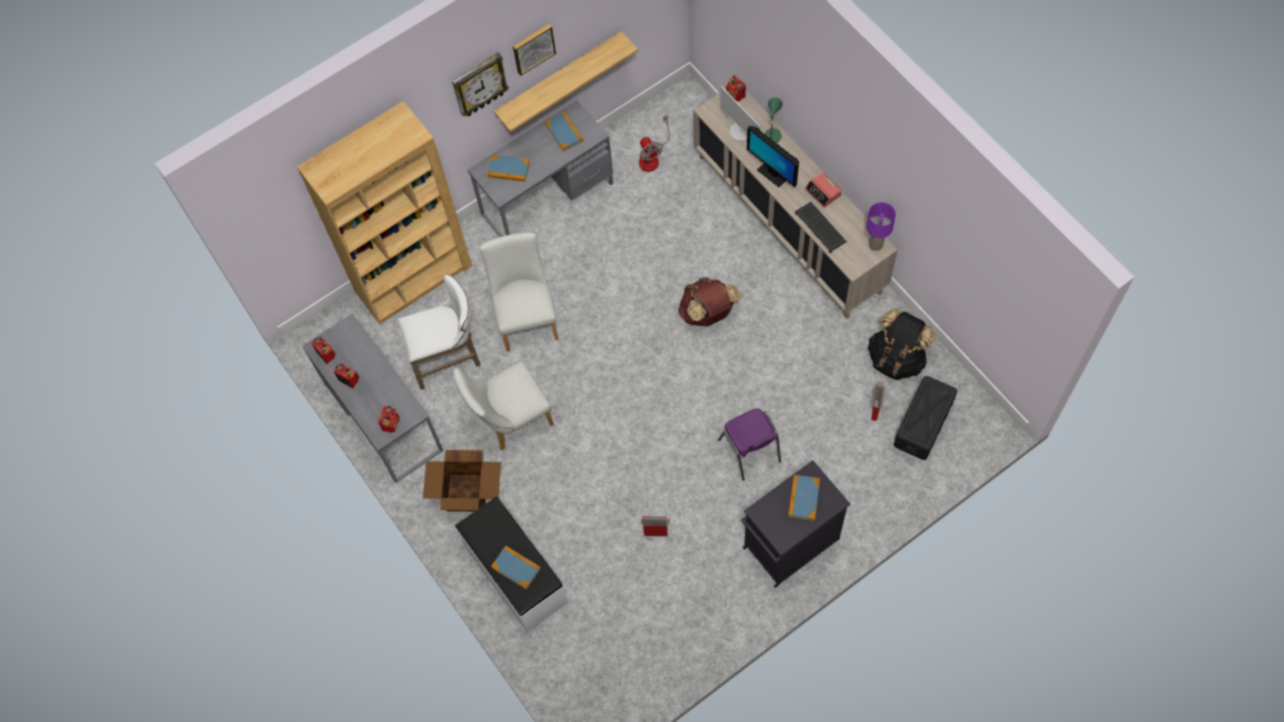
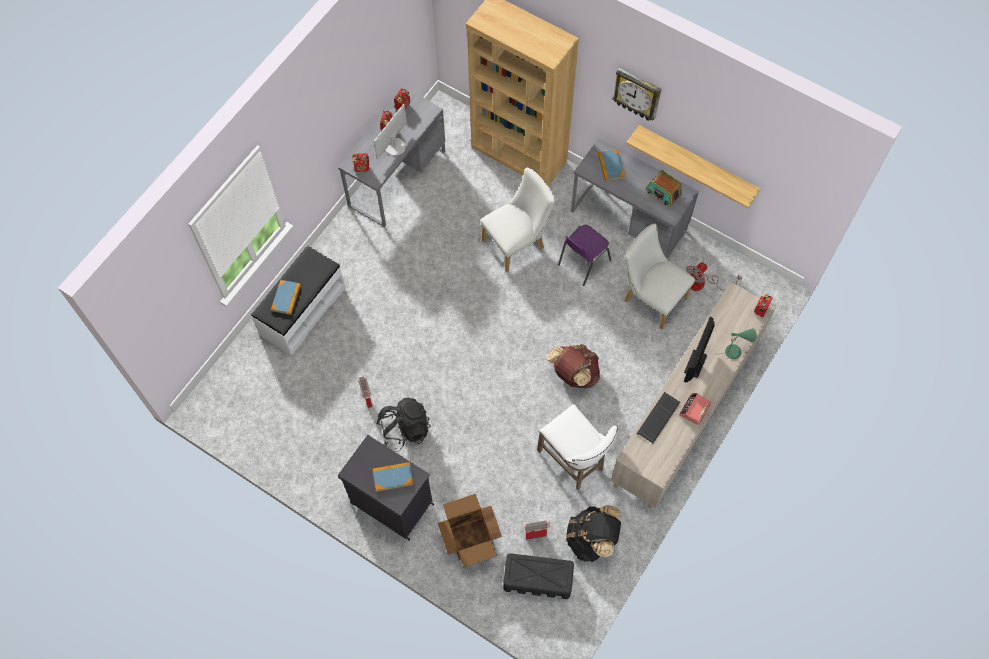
camera: 65 degrees right, 0 degrees up
white stool [397,274,480,390] -> white stool moved to [537,405,618,490]
cardboard box [423,450,501,512] -> cardboard box moved to [438,494,502,567]
white chair [453,361,554,451] -> white chair moved to [625,224,695,330]
picture [513,24,556,76] -> none
book [545,112,583,151] -> radio [645,170,682,207]
purple chair [718,408,781,481] -> purple chair moved to [558,224,611,286]
monitor [720,86,761,142] -> monitor moved to [374,104,407,159]
purple table lamp [866,202,896,251] -> none
none -> black backpack [376,398,431,452]

